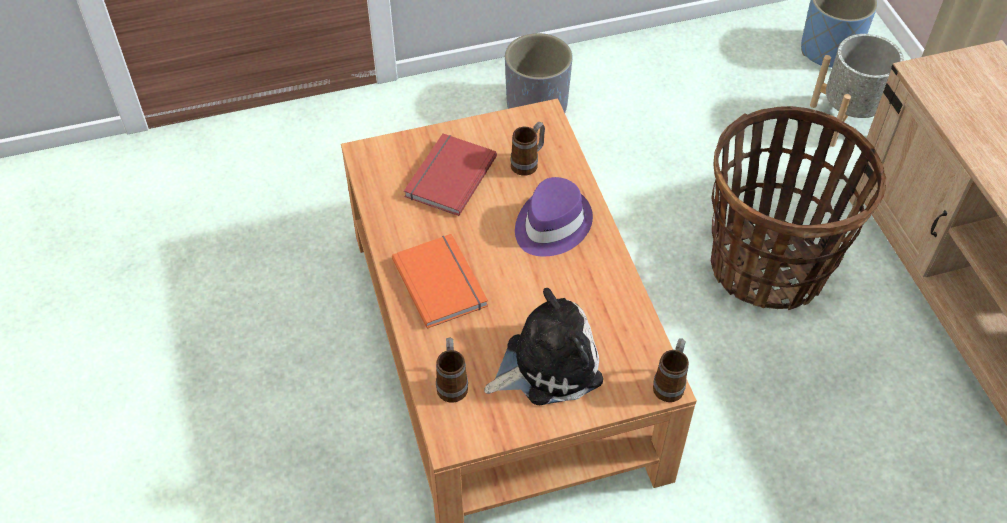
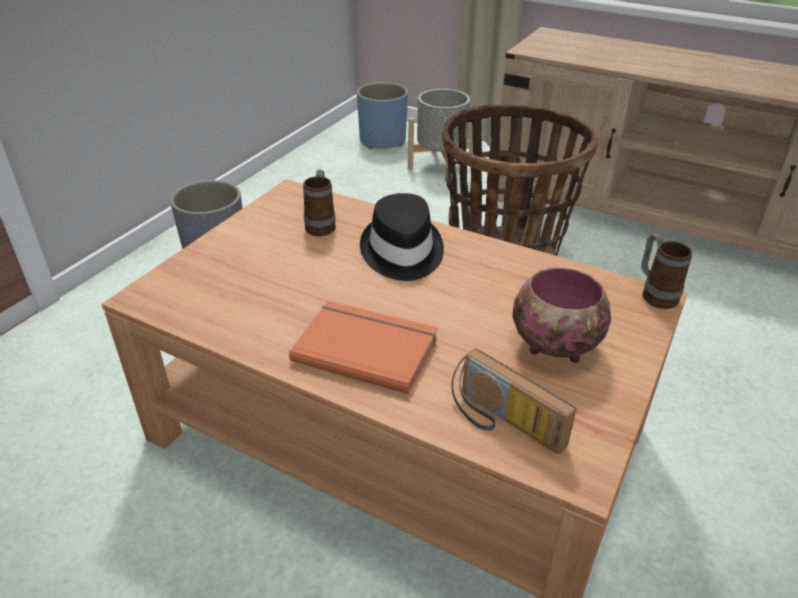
camera: 45 degrees left, 15 degrees down
red book [404,134,497,216] -> none
mug [436,337,468,403] -> radio [451,348,576,454]
plush toy [484,288,603,405] -> bowl [513,267,611,363]
purple hat [515,177,593,256] -> black hat [360,193,444,281]

